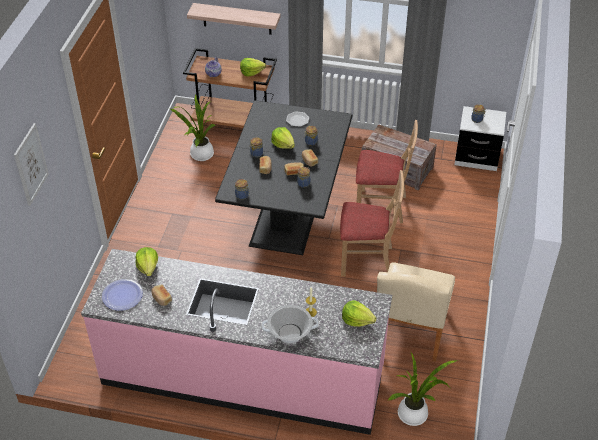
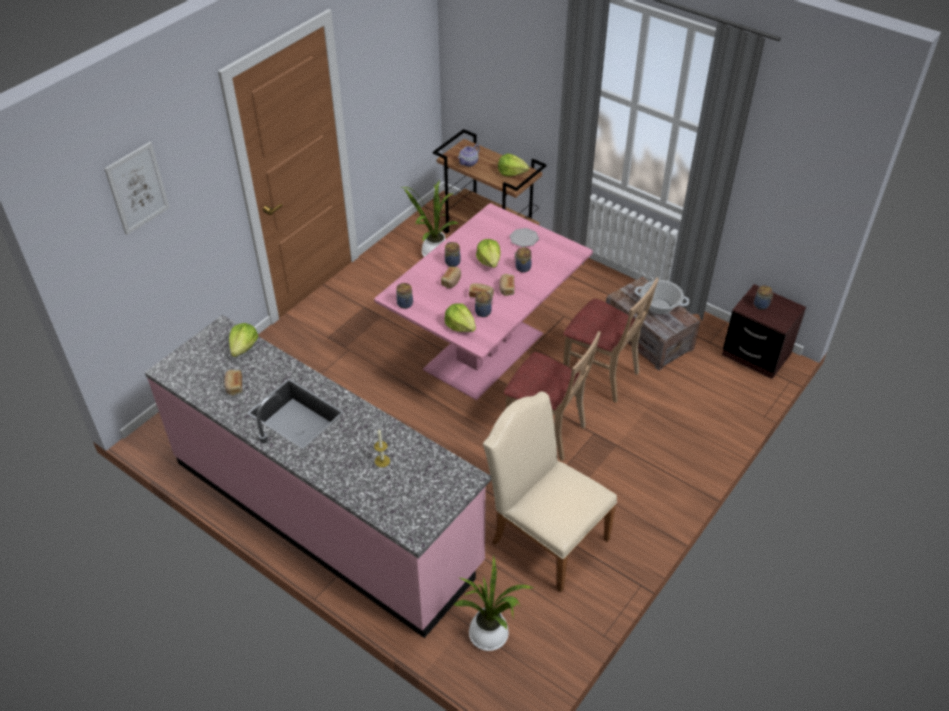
camera: 25 degrees right, 0 degrees up
plate [102,279,143,311] -> none
shelf [187,3,281,35] -> none
black dining table [215,100,352,255] -> pink dining table [374,203,593,400]
cooking pot [261,305,319,343] -> cooking pot moved to [634,280,690,314]
lettuce [342,300,376,327] -> lettuce moved to [444,303,476,332]
beige chair [377,262,455,362] -> beige chair turned 90 degrees clockwise [483,391,617,593]
white nightstand [454,106,506,171] -> brown nightstand [722,284,806,379]

